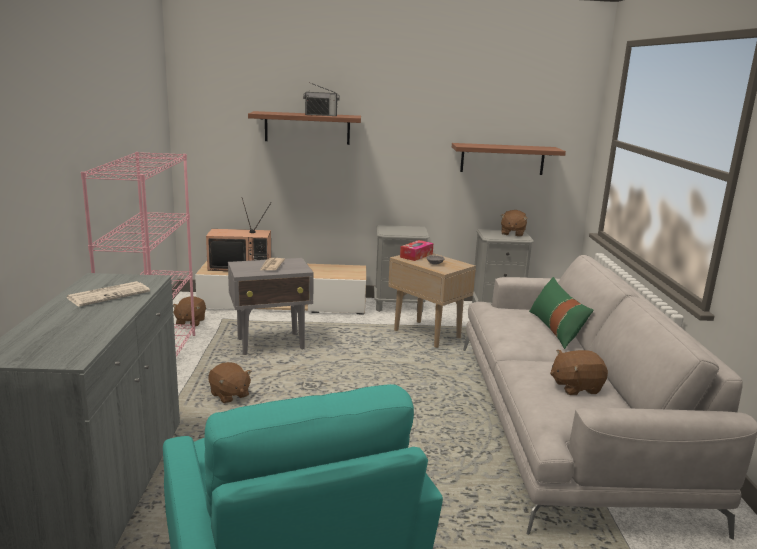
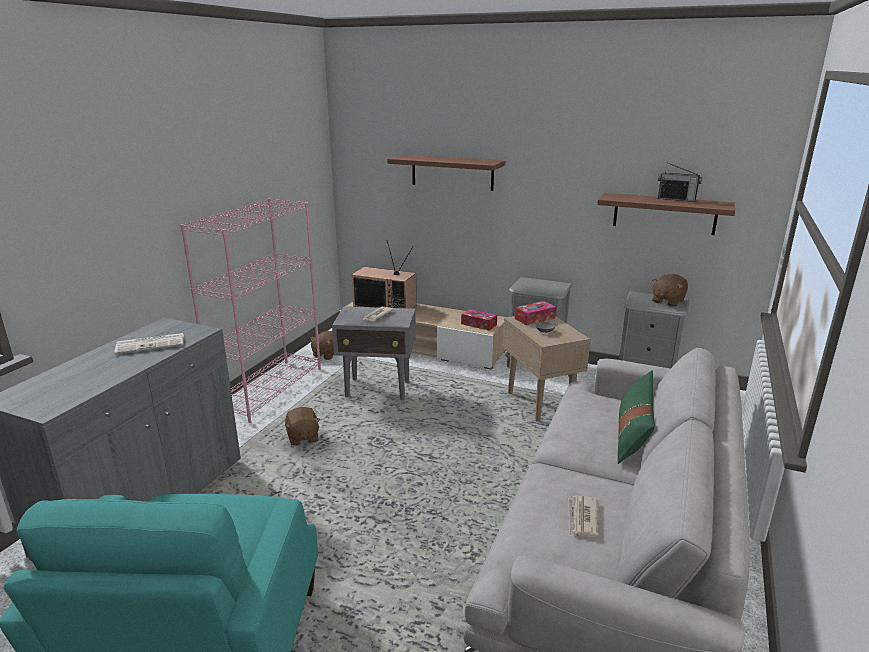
camera: 25 degrees right, 5 degrees up
radio [303,82,340,116] -> radio moved to [658,162,702,202]
brown plush toy [550,350,608,395] -> newspaper [568,496,599,538]
none -> tissue box [461,309,497,331]

